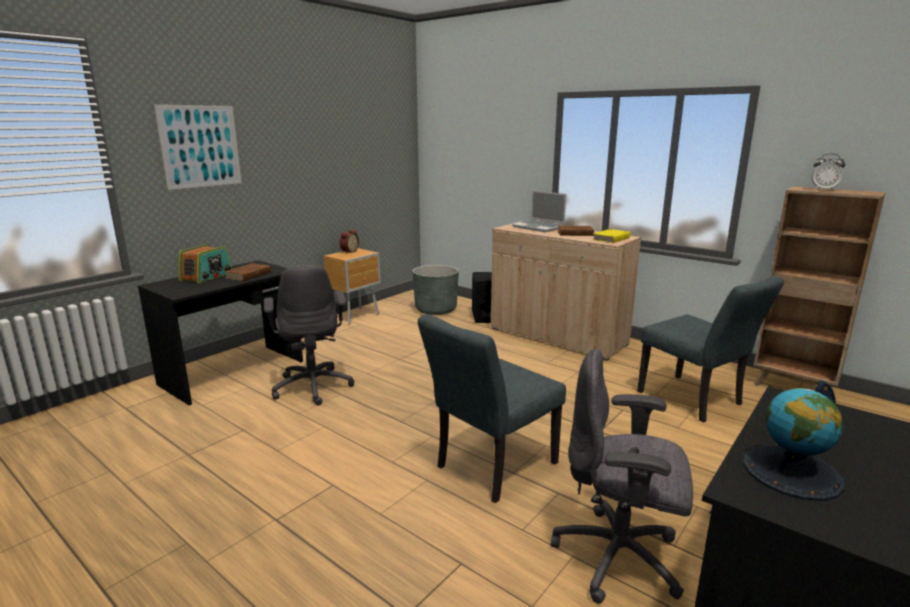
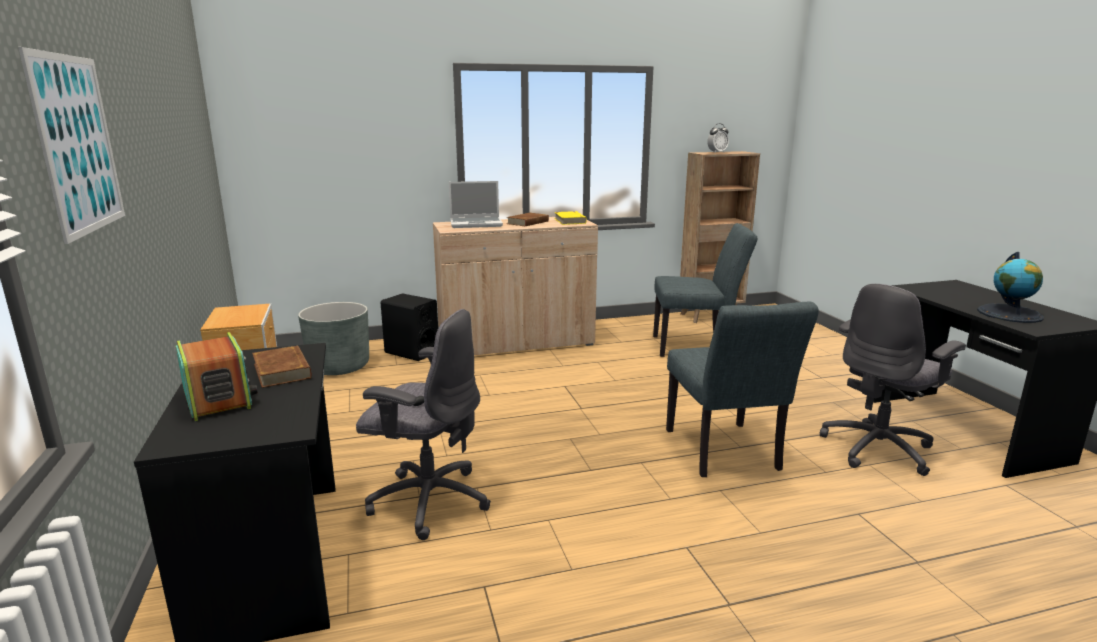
camera: 55 degrees left, 0 degrees up
alarm clock [340,229,359,254] -> none

